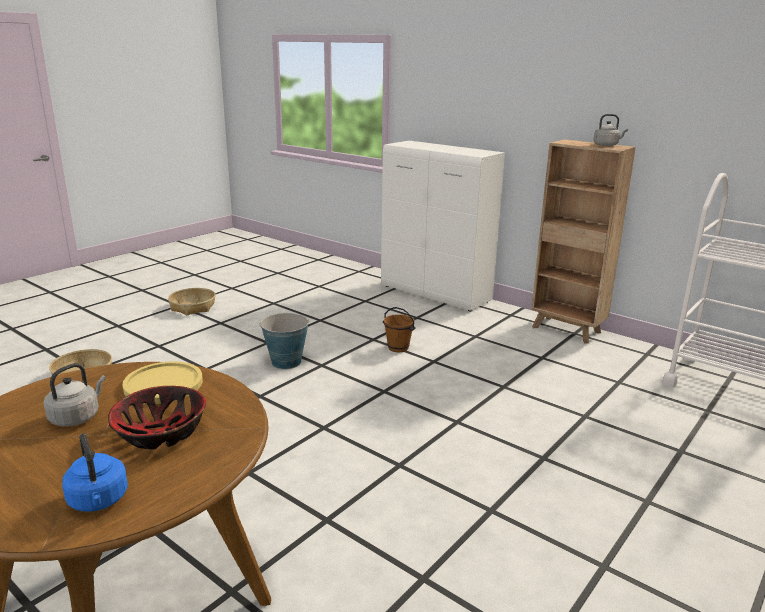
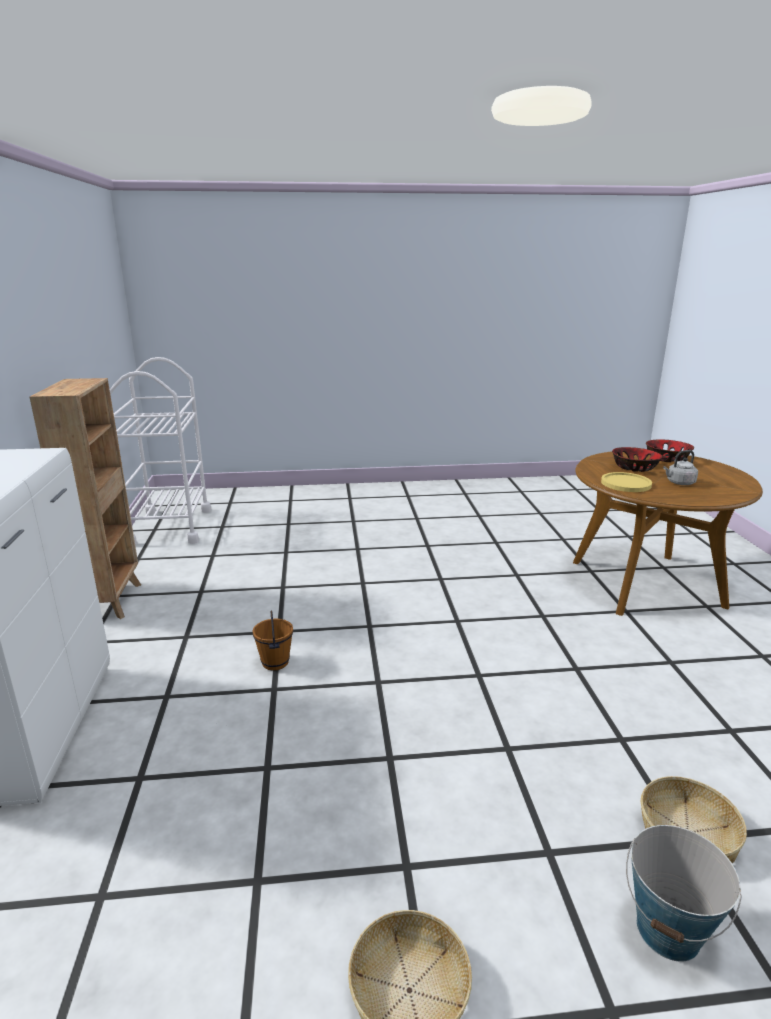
camera: 135 degrees left, 0 degrees up
blue kettle [62,433,128,512] -> bowl [646,439,694,462]
bucket [260,313,309,369] -> bucket moved to [626,825,742,962]
grey kettle [593,114,628,146] -> none

